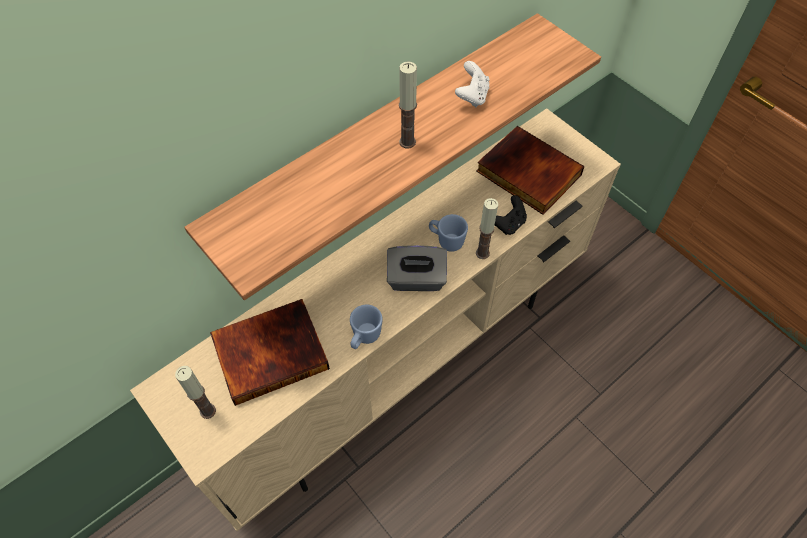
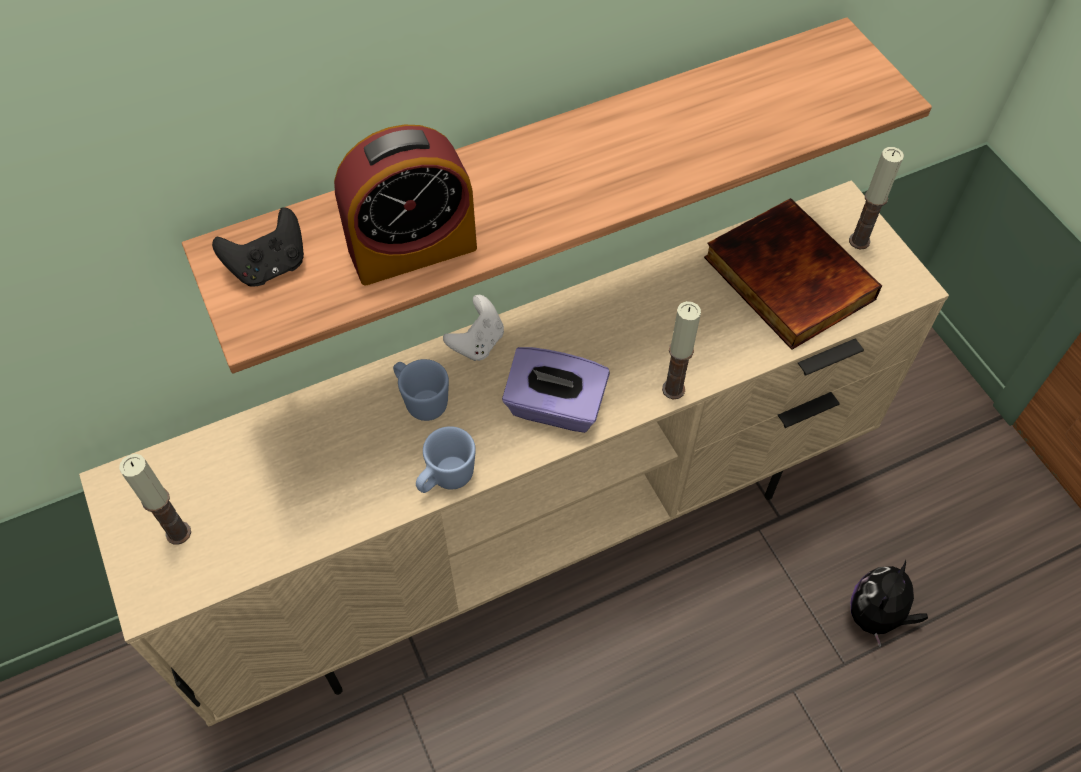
camera: 15 degrees right, 0 degrees up
book [210,299,330,406] -> none
grey tissue box [387,245,447,291] -> purple tissue box [502,347,610,433]
candle [399,61,417,148] -> candle moved to [849,147,904,250]
blue mug [429,214,468,252] -> blue mug moved to [393,359,449,421]
white game controller [455,61,490,107] -> white game controller moved to [443,295,504,361]
black game controller [495,195,527,235] -> black game controller moved to [212,207,304,286]
none -> alarm clock [334,124,477,285]
none -> plush toy [851,560,928,647]

